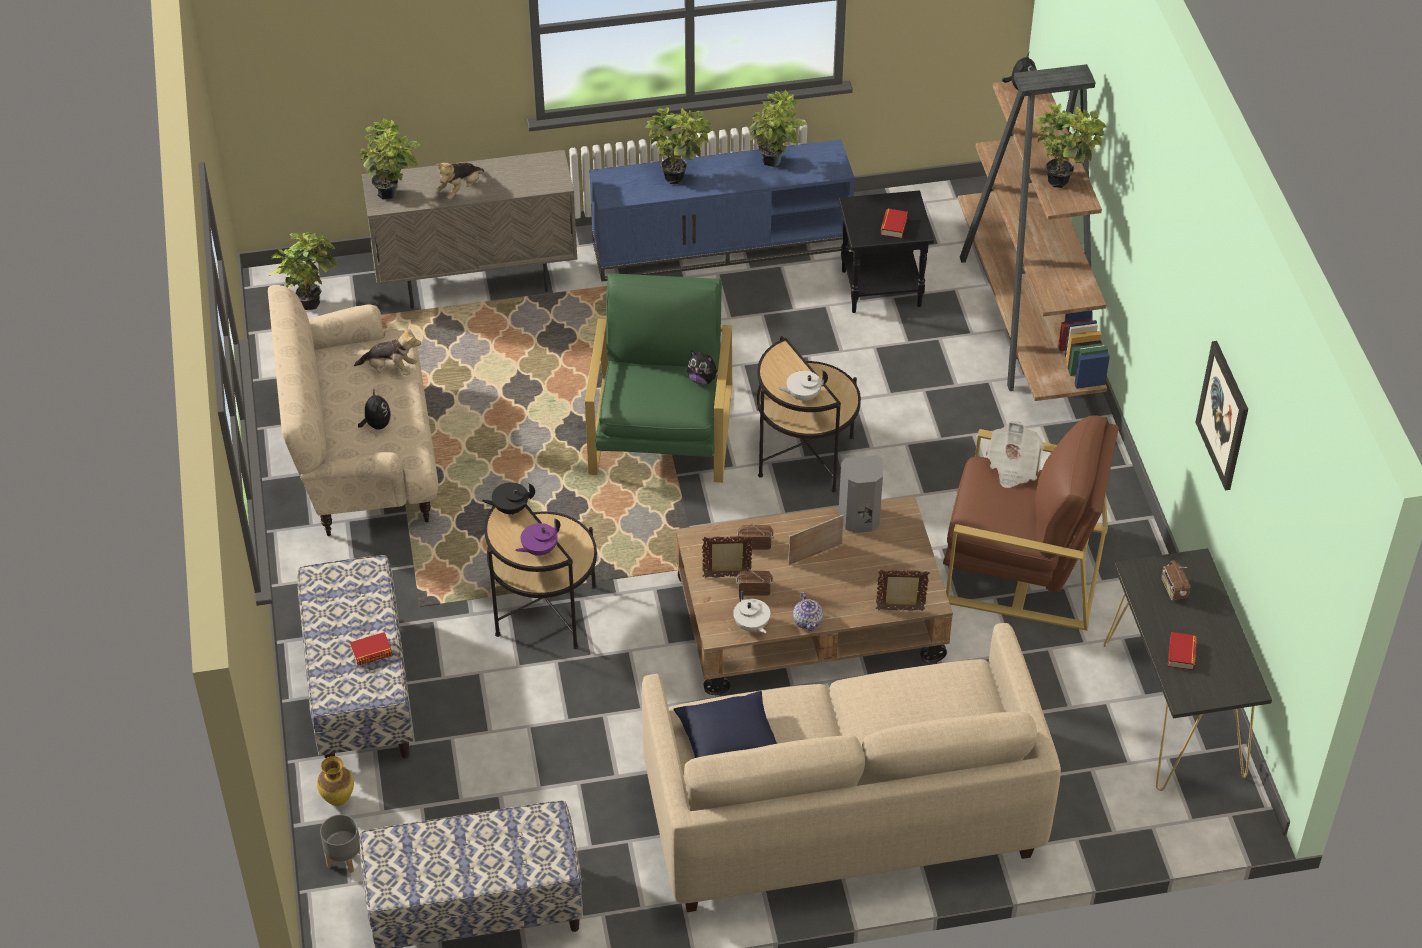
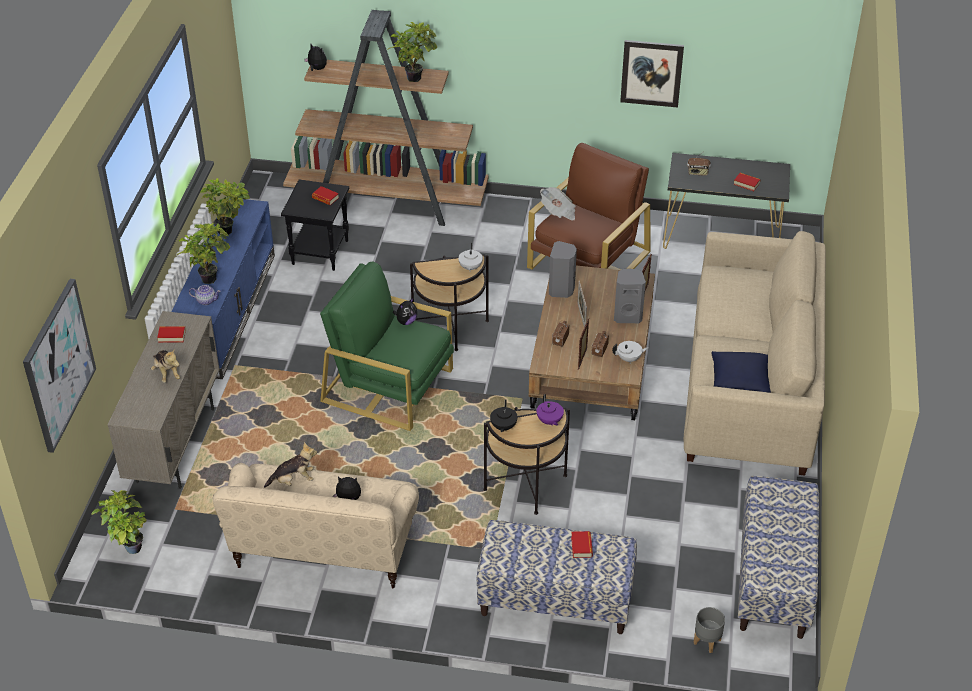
camera: 70 degrees left, 5 degrees down
vase [317,756,354,806] -> none
plush toy [354,327,421,375] -> plush toy turned 45 degrees clockwise [264,442,317,488]
potted plant [360,118,421,200] -> none
teapot [793,592,823,632] -> teapot moved to [189,285,221,305]
none -> picture [23,279,96,453]
none -> book [157,326,186,343]
none -> grey speaker [614,269,646,323]

